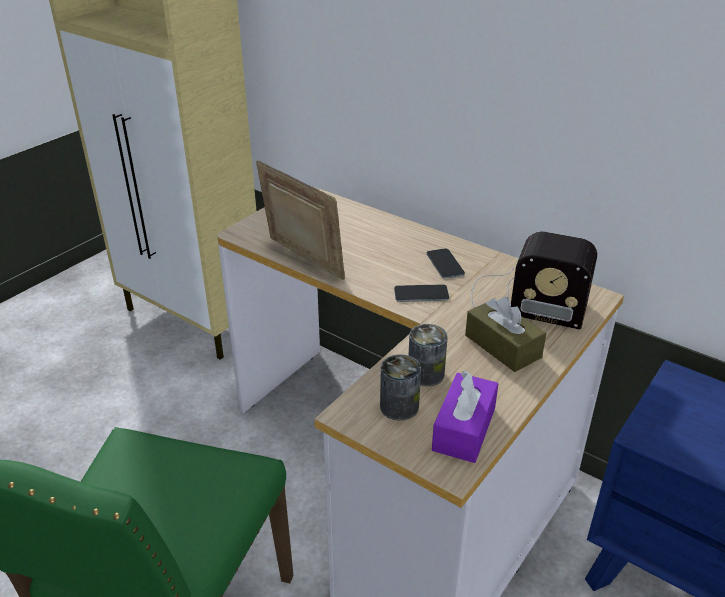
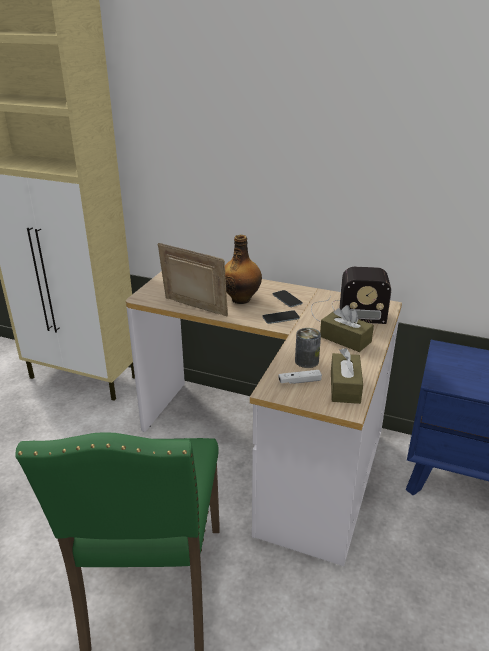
camera: 15 degrees left, 5 degrees down
can [380,354,421,421] -> white game controller [279,370,322,384]
purple tissue box [432,371,499,463] -> brown tissue box [331,348,363,404]
none -> bottle [225,235,262,304]

